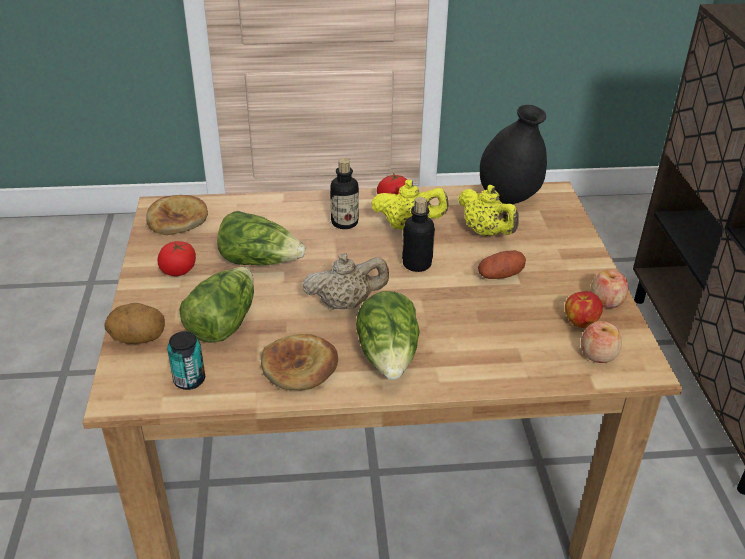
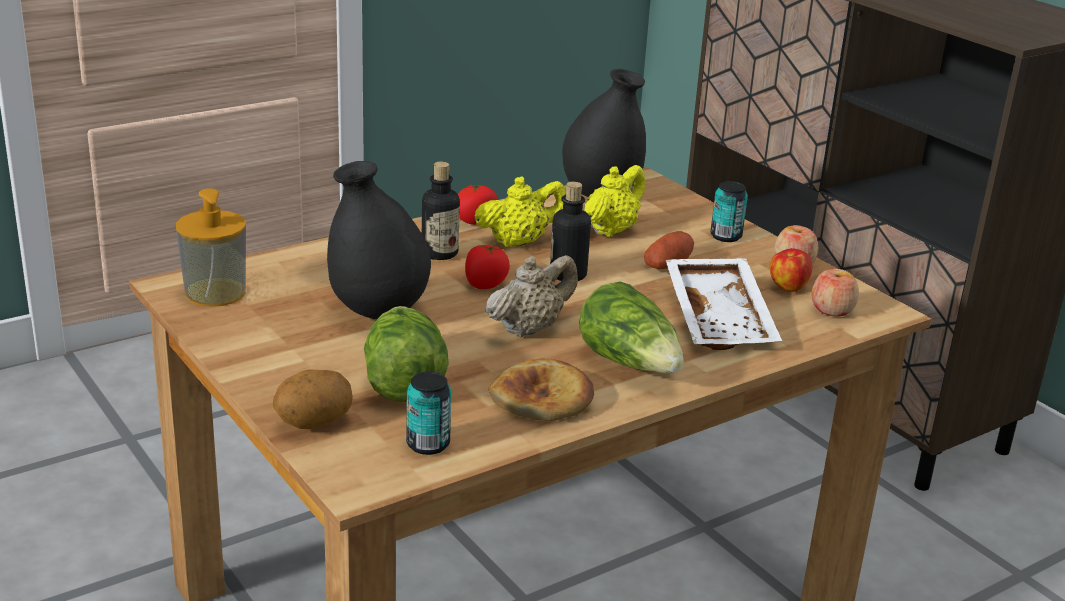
camera: 30 degrees left, 10 degrees down
bread [146,195,208,235] -> soap dispenser [176,188,246,307]
tomato [158,241,196,276] -> tomato moved to [465,244,510,289]
lettuce [217,211,306,265] -> black vase [327,161,431,319]
yellow teapot [458,185,519,236] -> yellow teapot turned 75 degrees counterclockwise [584,165,645,237]
none -> white tray [666,258,782,350]
none -> can [710,181,748,242]

